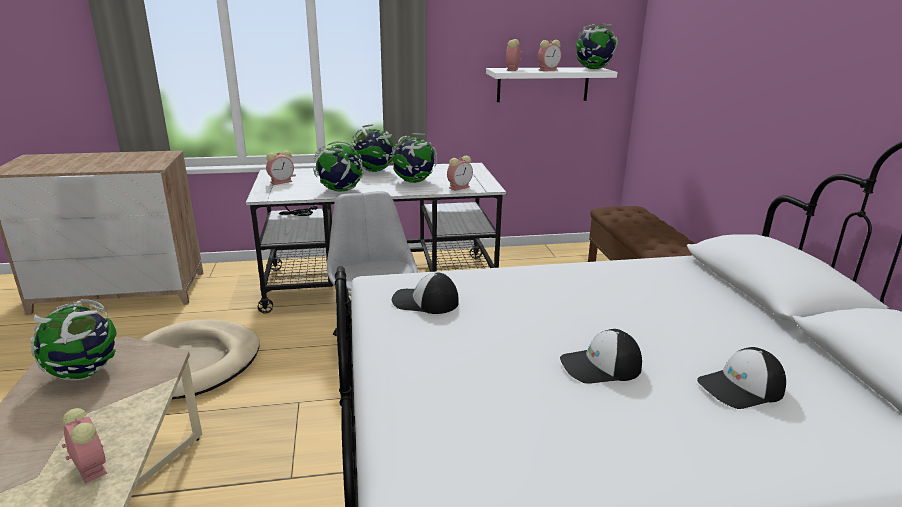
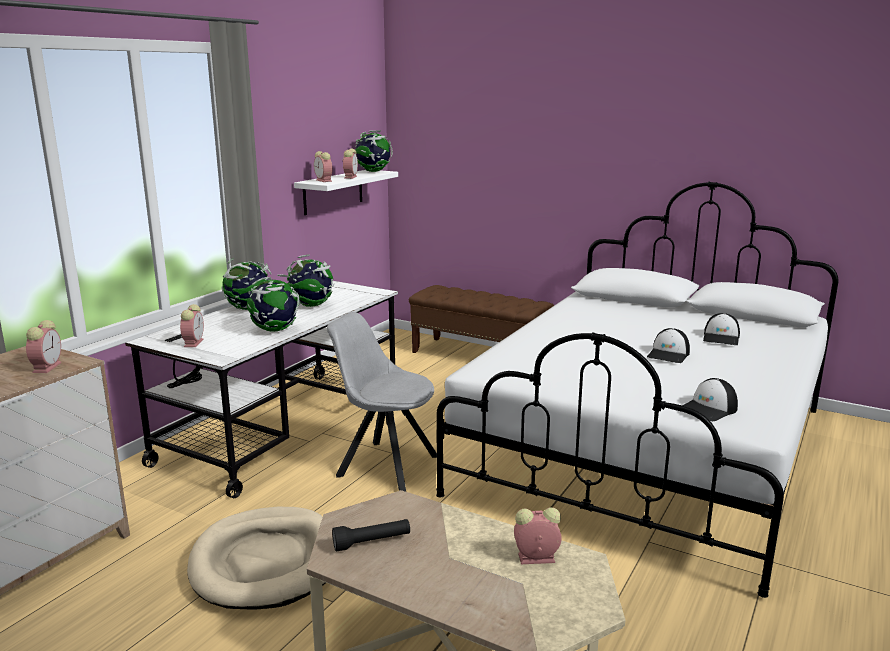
camera: 50 degrees left, 5 degrees down
globe [30,299,116,381] -> black flashlight [332,519,410,552]
cap [392,273,459,314] -> cap moved to [682,378,738,421]
alarm clock [447,156,473,191] -> alarm clock moved to [26,320,62,373]

